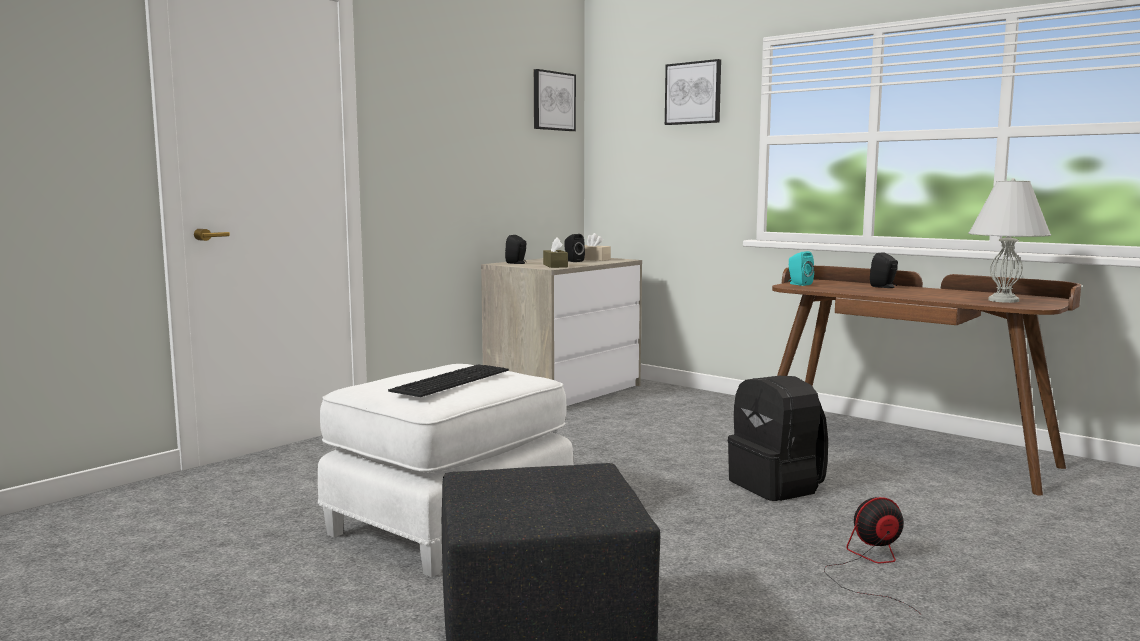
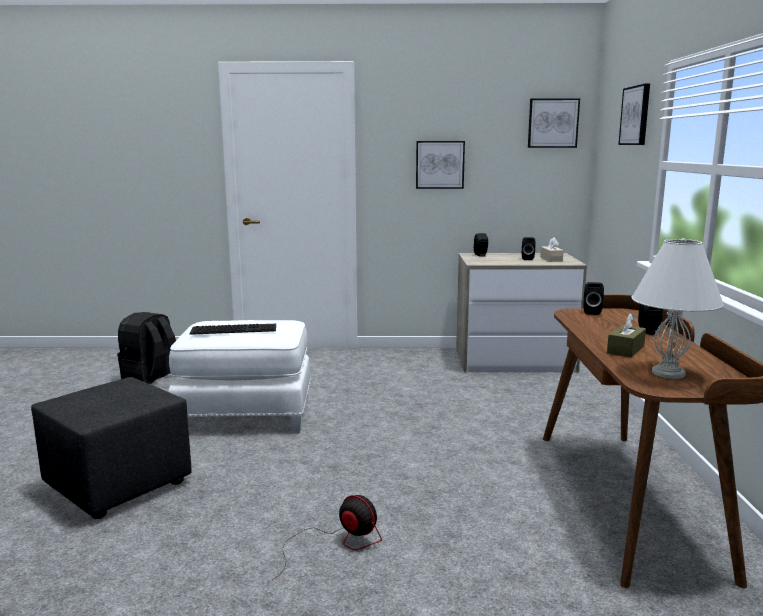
camera: 50 degrees right, 5 degrees up
brown tissue box [543,237,568,268] -> brown tissue box moved to [607,313,646,358]
black backpack [728,376,828,501] -> black backpack moved to [117,312,176,384]
turquoise speaker [788,251,814,286] -> black speaker [583,282,604,315]
none -> picture [416,141,465,189]

